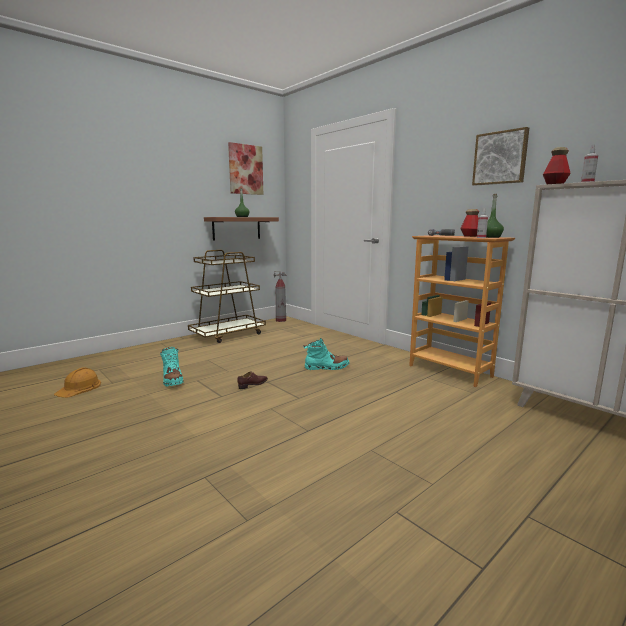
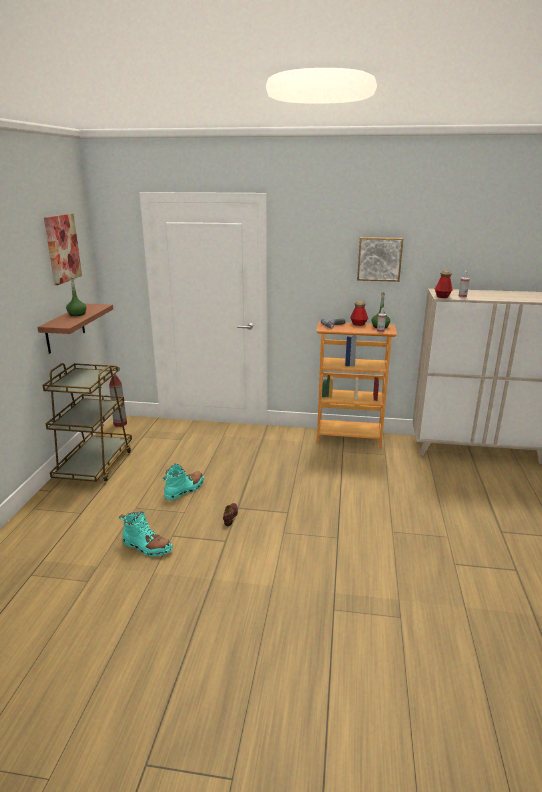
camera: 40 degrees left, 10 degrees up
orange hard hat [54,367,101,398] -> none
turquoise boot [303,338,350,370] -> turquoise boot moved to [162,464,204,500]

